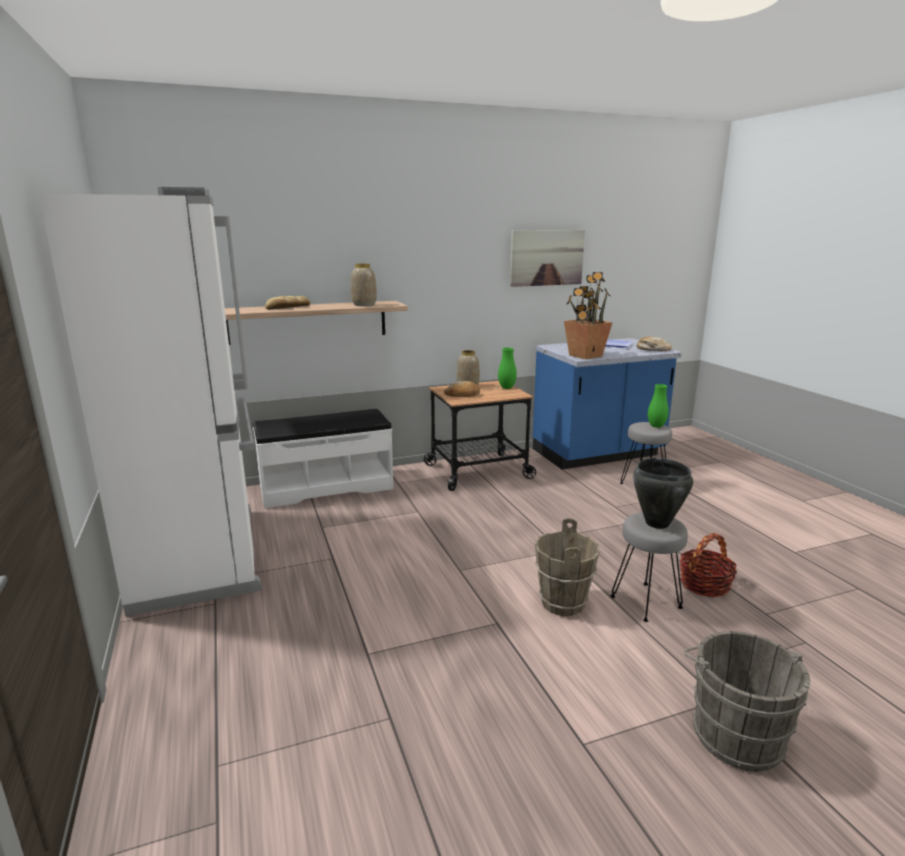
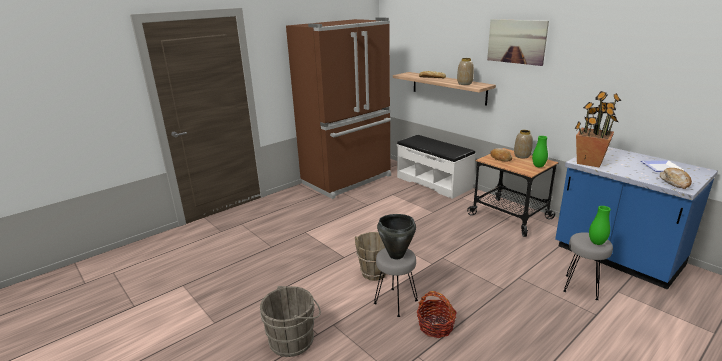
camera: 70 degrees right, 5 degrees up
white fridge [39,187,261,616] -> brown fridge [286,17,391,199]
picture [510,230,585,287] -> picture moved to [487,19,549,66]

